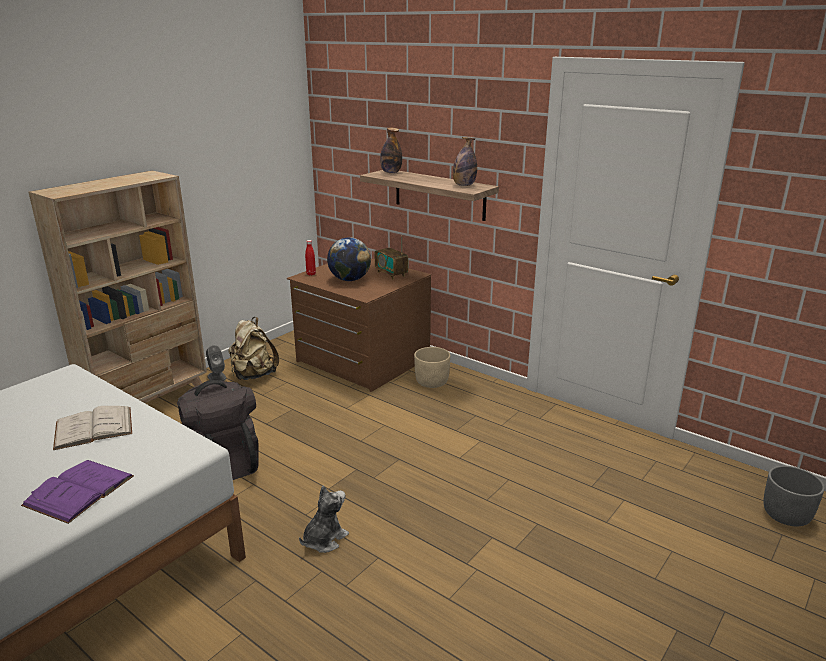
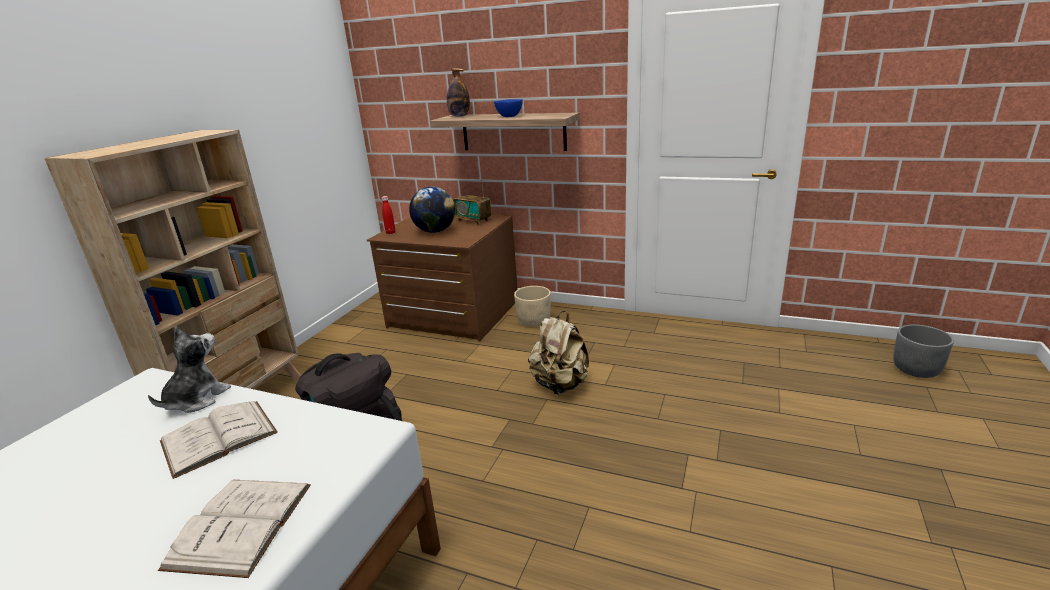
camera: 15 degrees left, 0 degrees up
purple book [21,460,134,524] -> white book [158,480,311,578]
grey speaker [206,345,226,381] -> none
beige backpack [228,317,279,380] -> beige backpack moved to [528,311,589,394]
plush toy [299,485,349,553] -> plush toy moved to [148,326,231,413]
bottle [453,137,477,186] -> none
none -> blue bowl [494,99,523,117]

